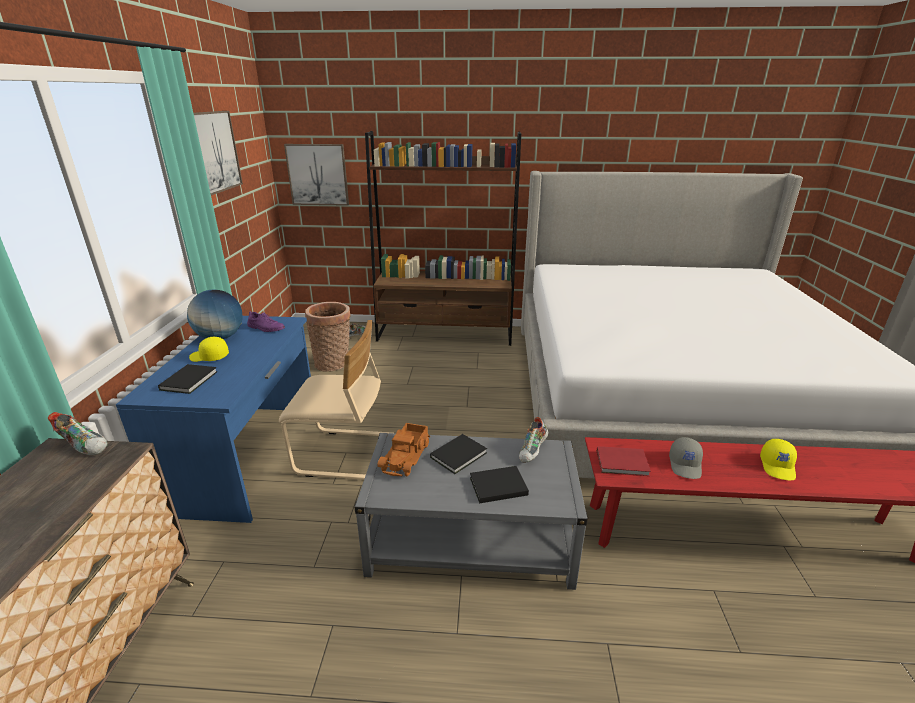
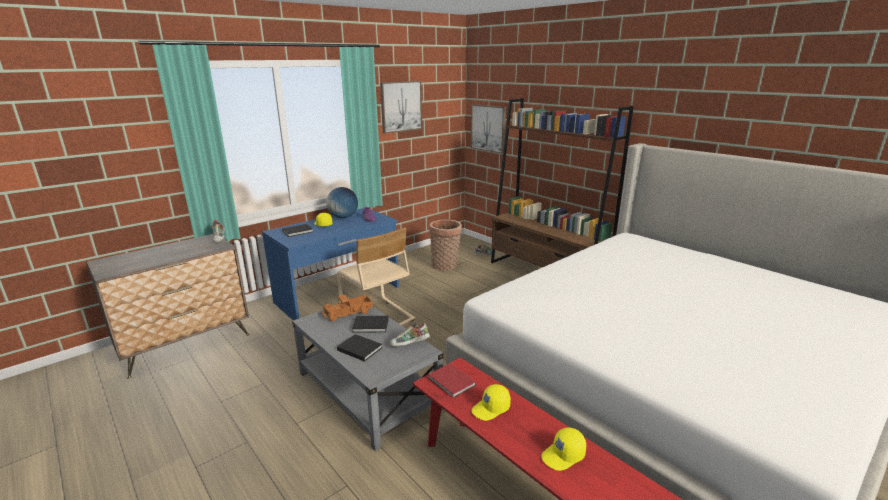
camera: 45 degrees right, 5 degrees down
grey cap [669,437,703,479] -> yellow cap [472,384,511,421]

